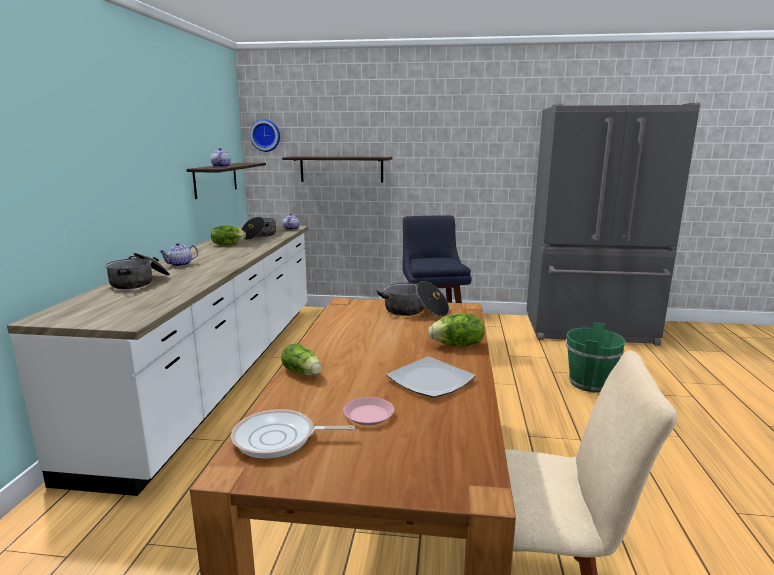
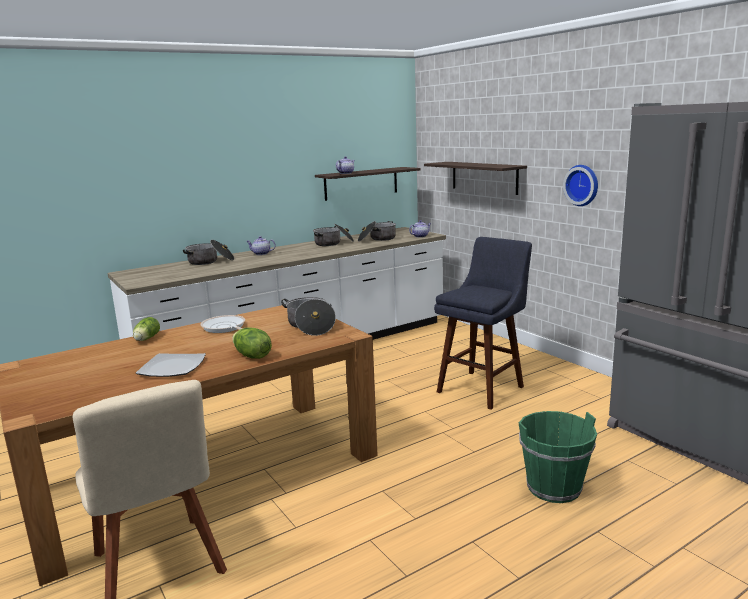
camera: 50 degrees right, 0 degrees up
lettuce [211,226,246,245] -> cooking pot [313,224,354,246]
frying pan [231,409,355,458] -> frying pan moved to [201,315,245,333]
wall clock [250,119,280,152] -> wall clock moved to [563,165,598,206]
pink plate [343,397,394,426] -> none

